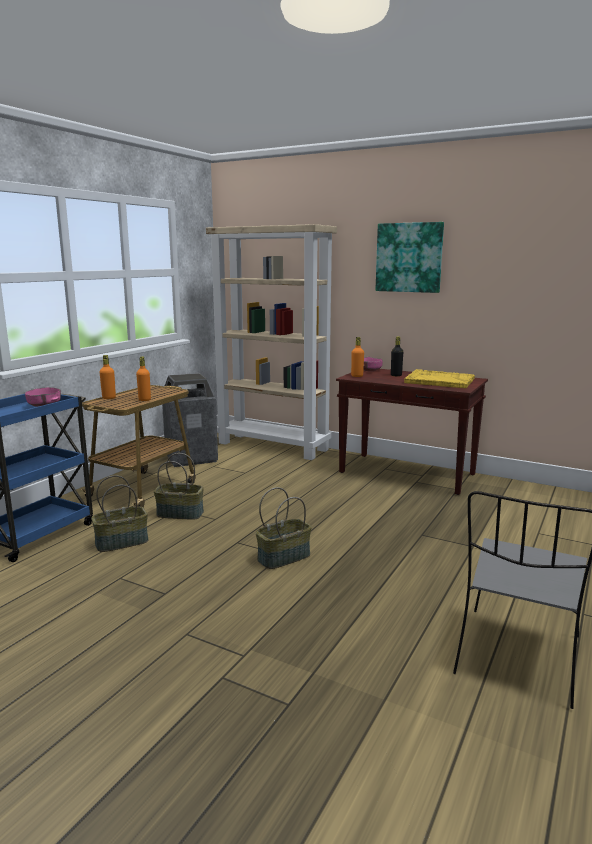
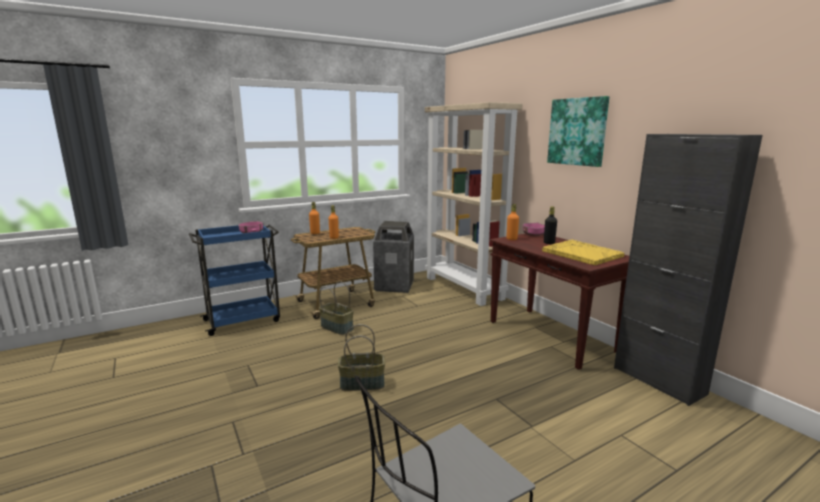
camera: 30 degrees right, 0 degrees up
basket [91,475,148,552] -> none
none -> black cabinet [614,134,763,406]

